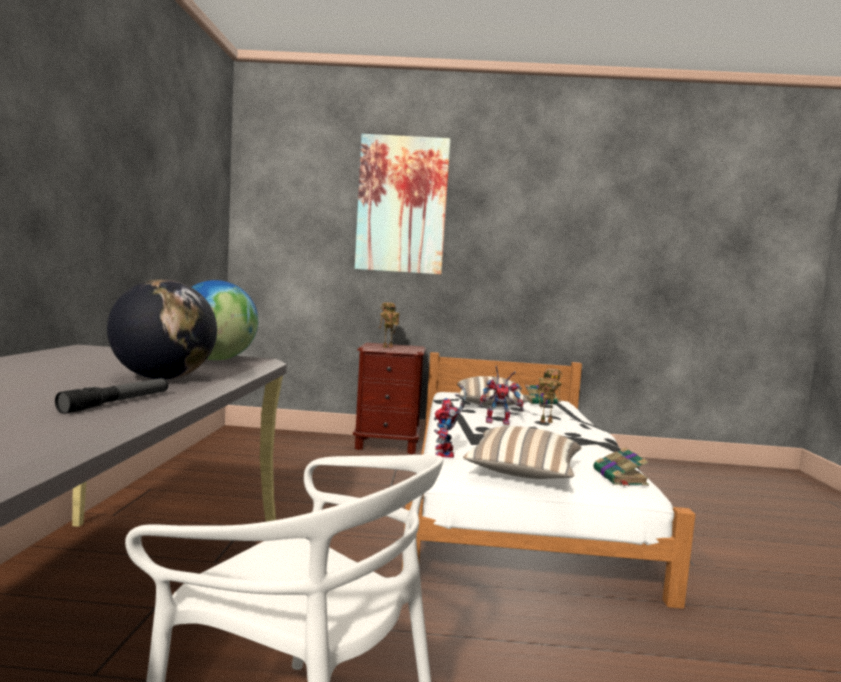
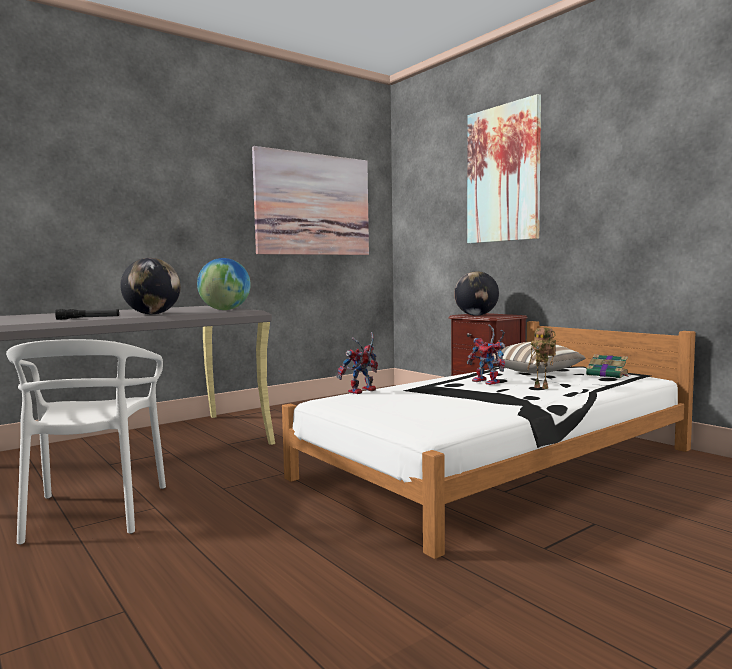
camera: 50 degrees right, 0 degrees up
toy robot [379,302,400,348] -> globe [454,271,499,316]
pillow [463,426,581,479] -> none
book [593,447,649,486] -> none
none -> picture [252,146,369,255]

